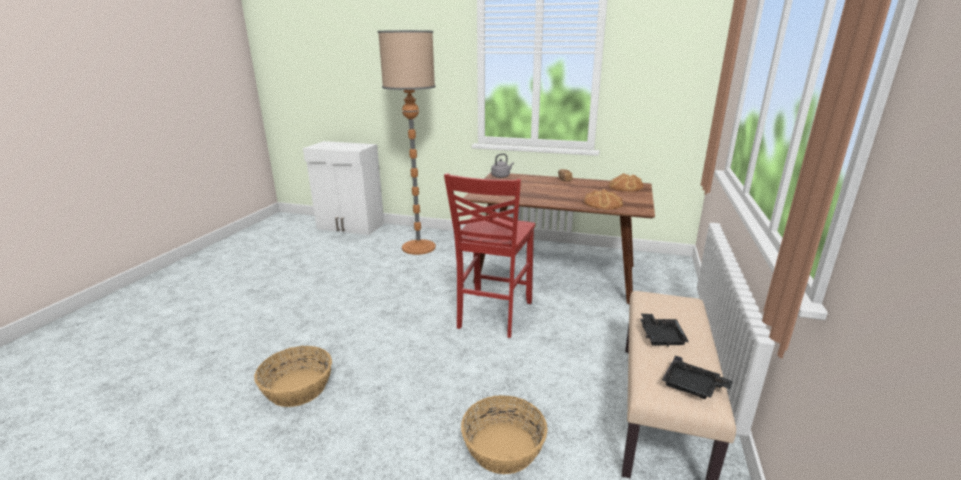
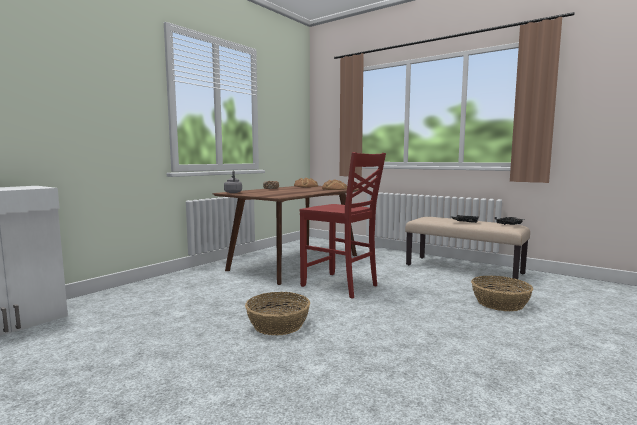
camera: 70 degrees left, 15 degrees down
basket [254,346,332,407] -> basket moved to [245,292,310,335]
floor lamp [378,30,436,255] -> none

